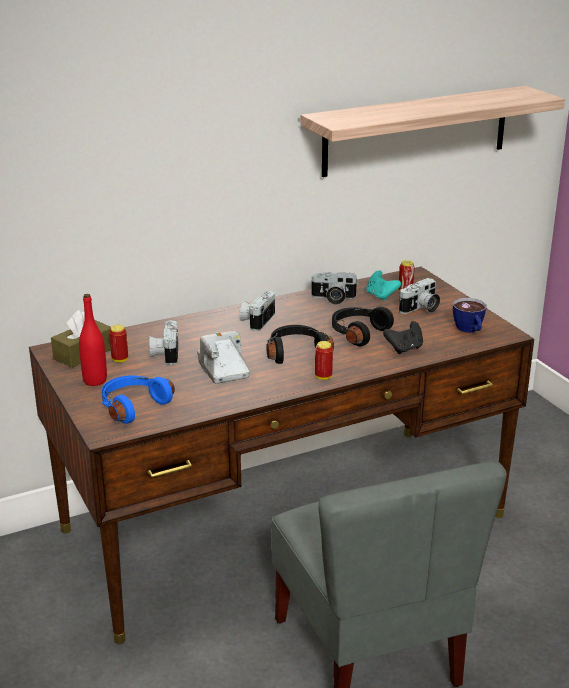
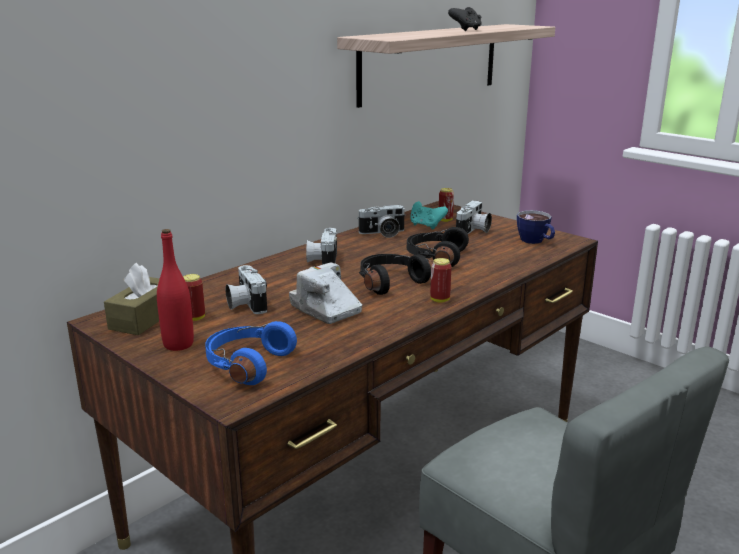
camera: 20 degrees left, 5 degrees down
black game controller [383,321,423,354] -> black game controller moved to [448,7,482,31]

